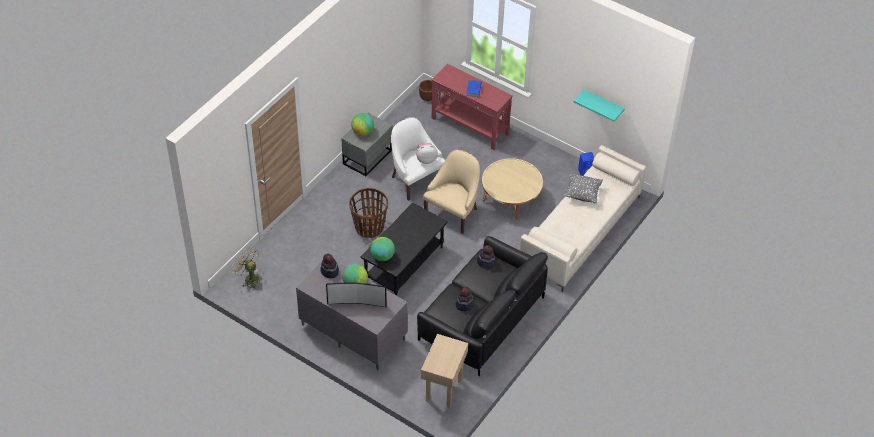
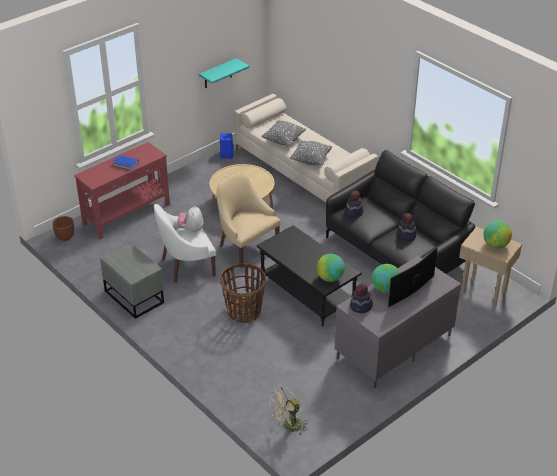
camera: 75 degrees left, 10 degrees down
television [326,283,387,307] -> television turned 150 degrees counterclockwise [388,247,438,307]
globe [351,113,374,136] -> globe moved to [483,221,512,248]
none -> grey pillow [290,140,332,166]

